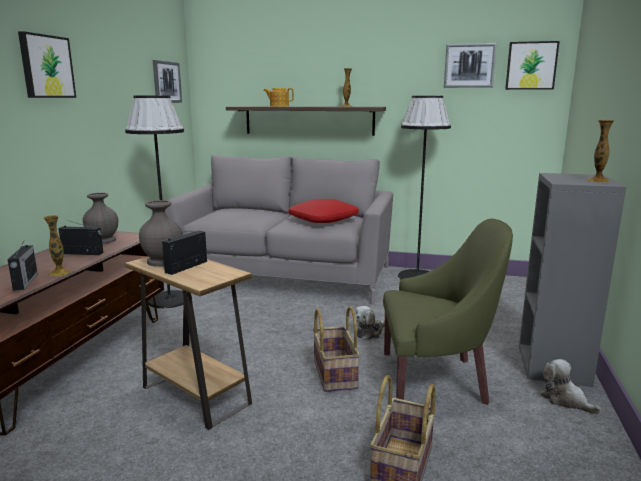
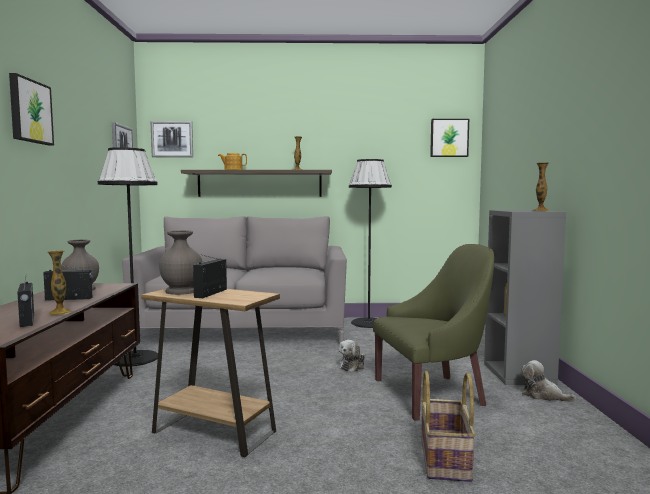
camera: 15 degrees left, 10 degrees down
red pillow [289,199,359,223] -> none
basket [313,306,360,392] -> none
picture [444,43,497,88] -> picture moved to [151,121,193,157]

